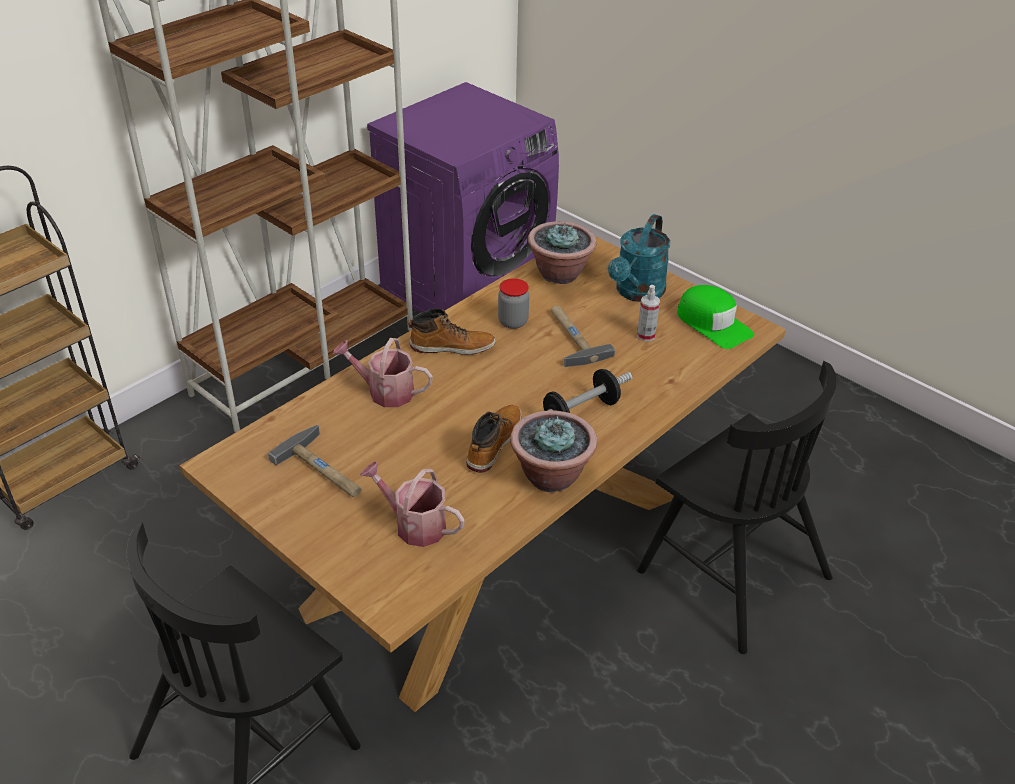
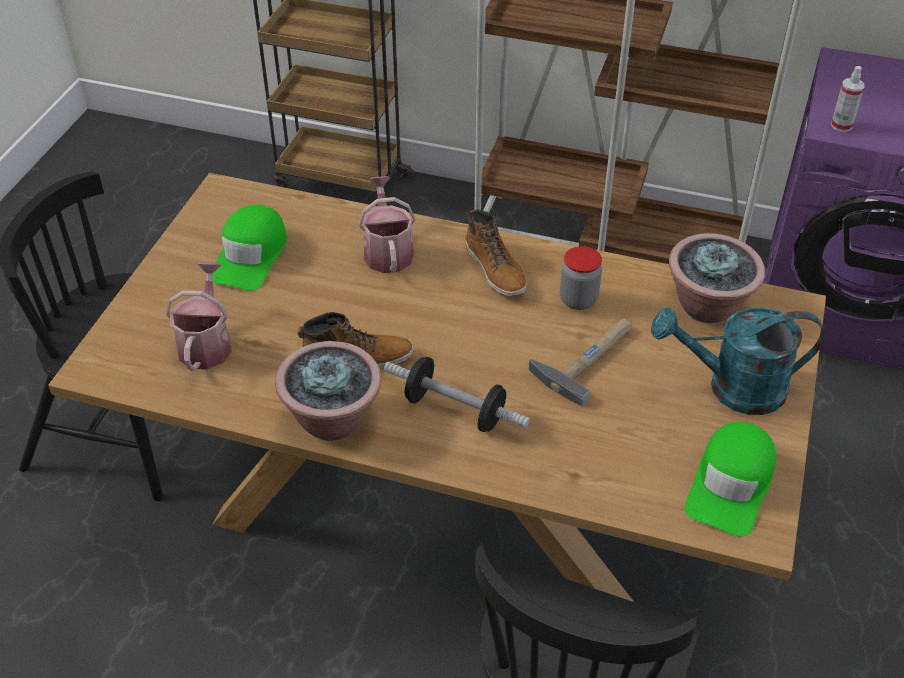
camera: 65 degrees right, 5 degrees up
hammer [268,425,361,497] -> green cap [213,205,287,291]
spray bottle [637,285,660,341] -> spray bottle moved to [831,66,865,132]

